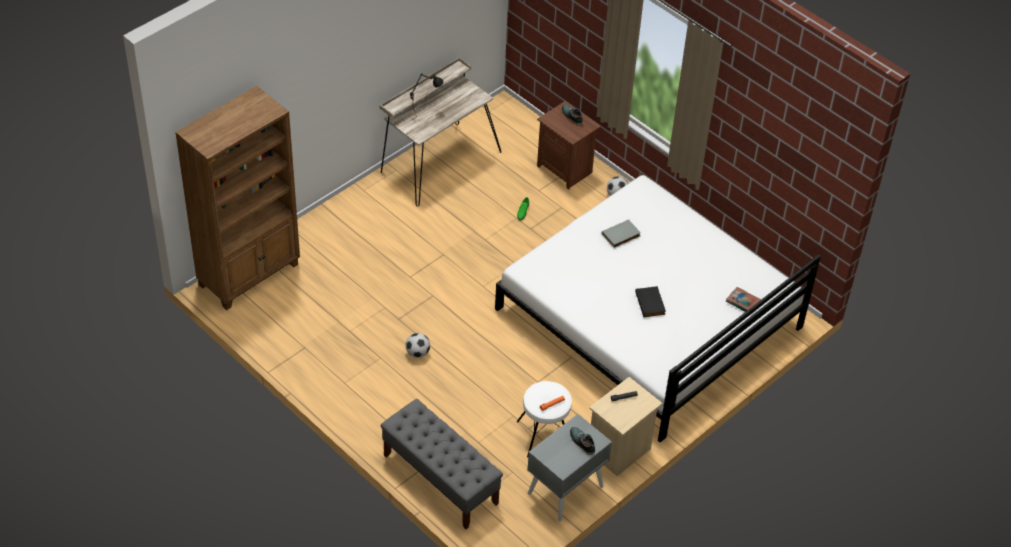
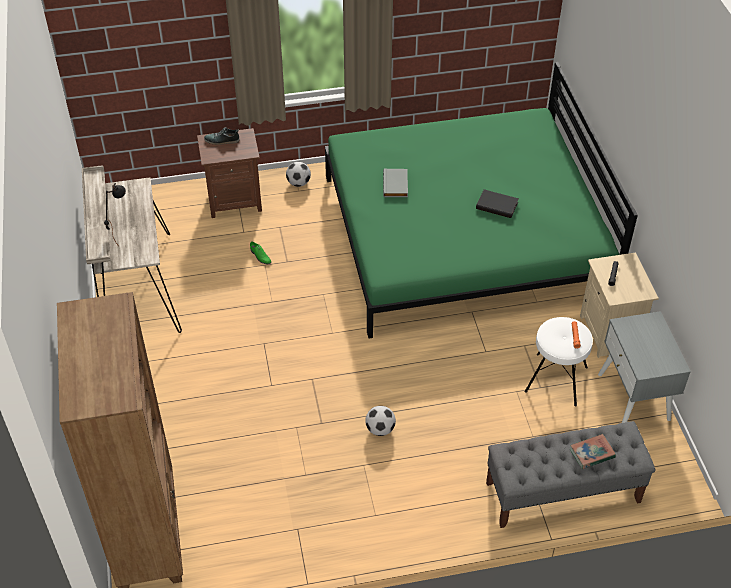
camera: 55 degrees left, 0 degrees up
white bed [495,175,821,442] -> green bed [325,62,638,339]
shoe [570,427,595,455] -> none
book [726,287,761,312] -> book moved to [570,434,616,469]

